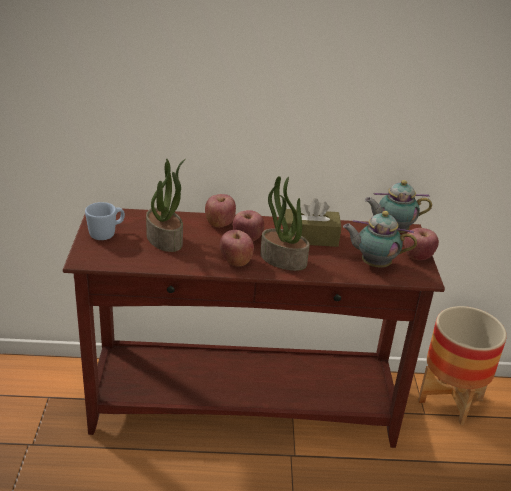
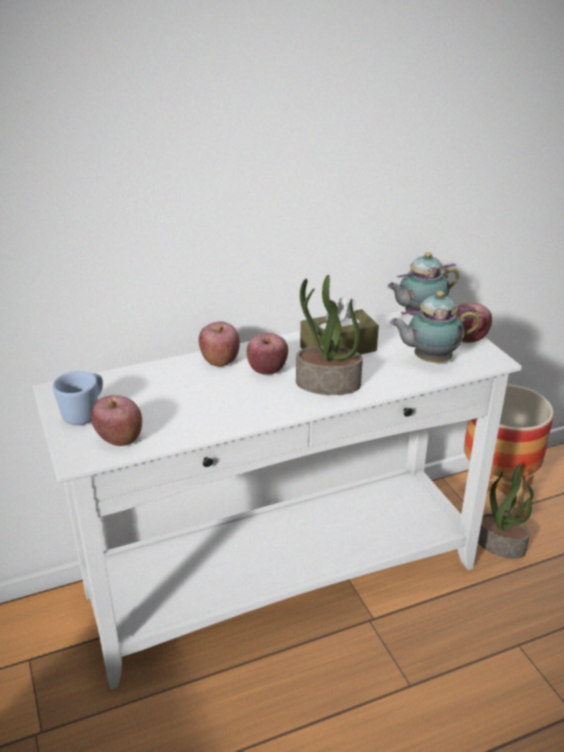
camera: 20 degrees left, 0 degrees up
brown console table [63,208,445,448] -> white console table [33,310,522,689]
potted plant [146,158,186,252] -> potted plant moved to [478,463,534,559]
apple [220,230,254,266] -> apple moved to [91,395,142,446]

